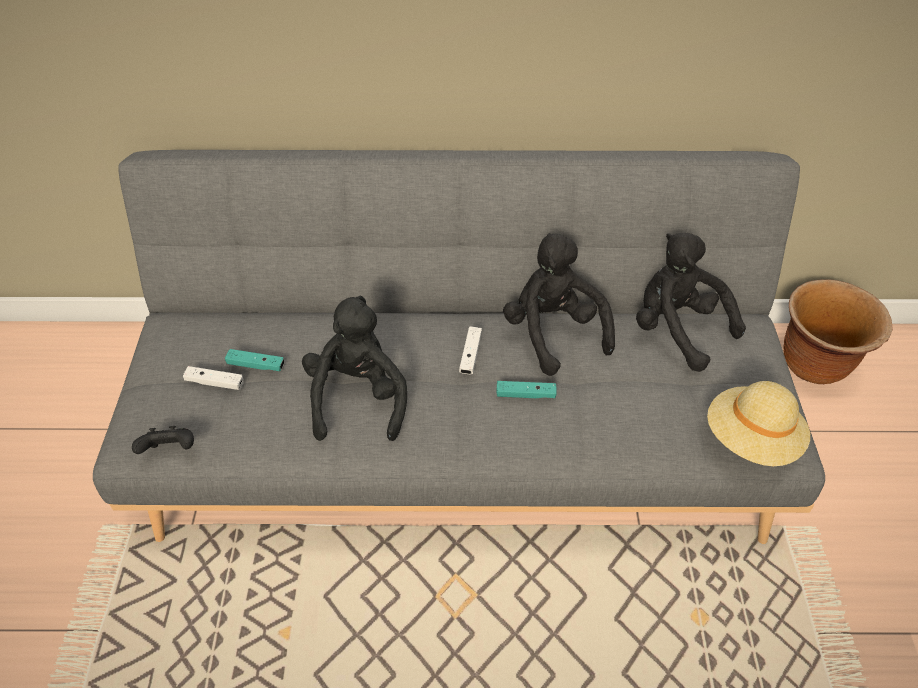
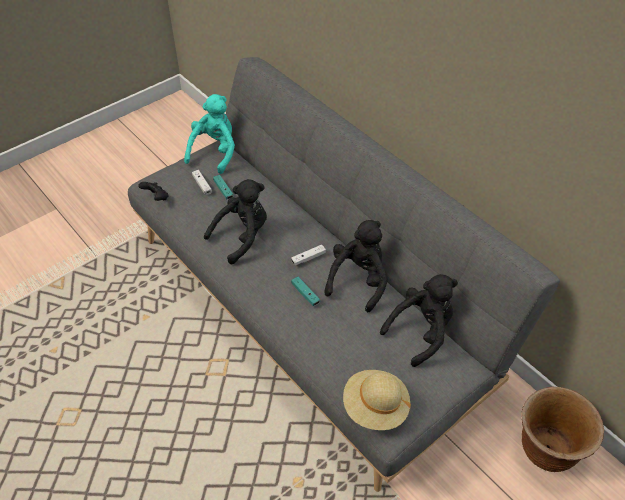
camera: 50 degrees right, 0 degrees up
black plush toy [636,233,746,372] -> black plush toy turned 45 degrees clockwise [380,274,458,367]
none -> turquoise plush toy [184,94,235,174]

